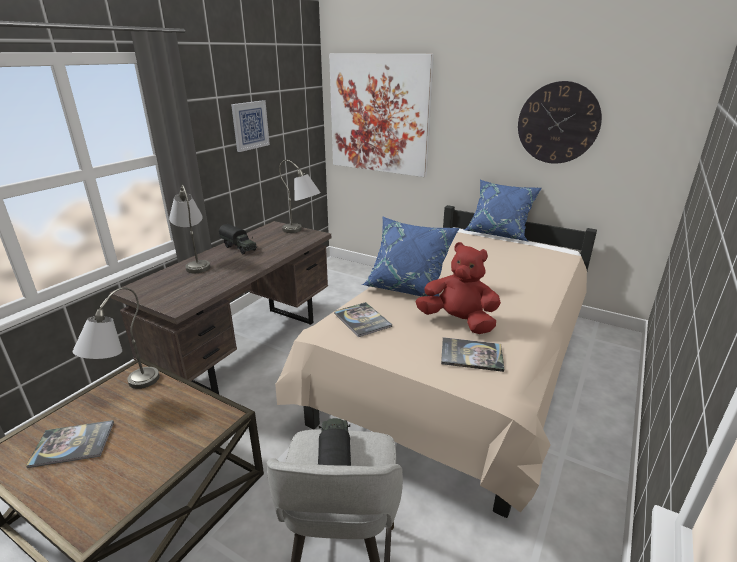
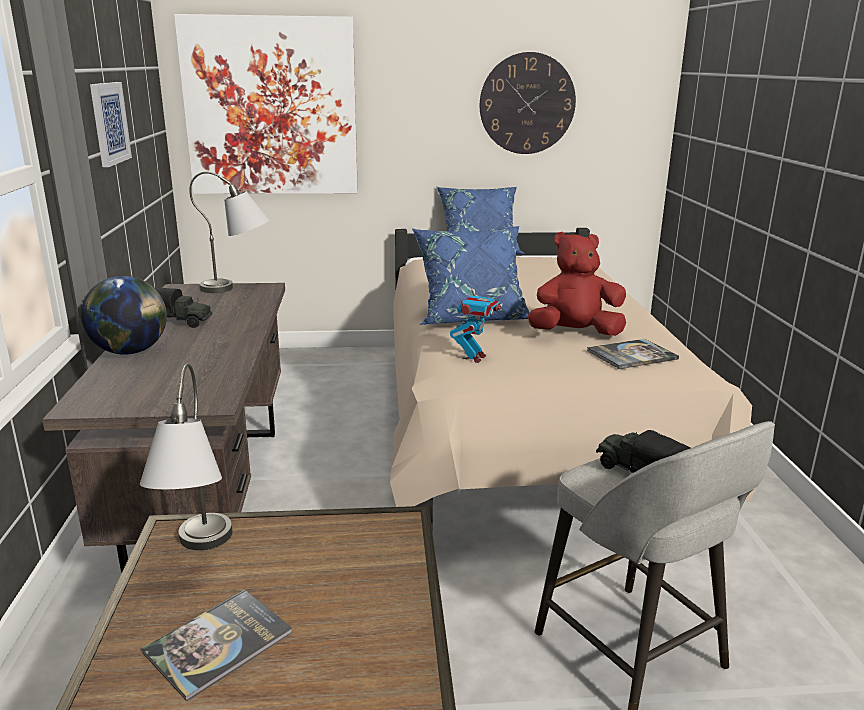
camera: 35 degrees left, 5 degrees down
grey table lamp [169,185,211,273] -> globe [81,276,167,355]
book [334,302,392,337] -> toy robot [450,282,501,363]

